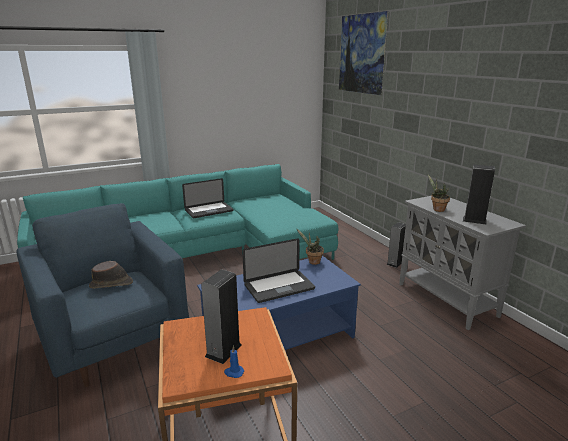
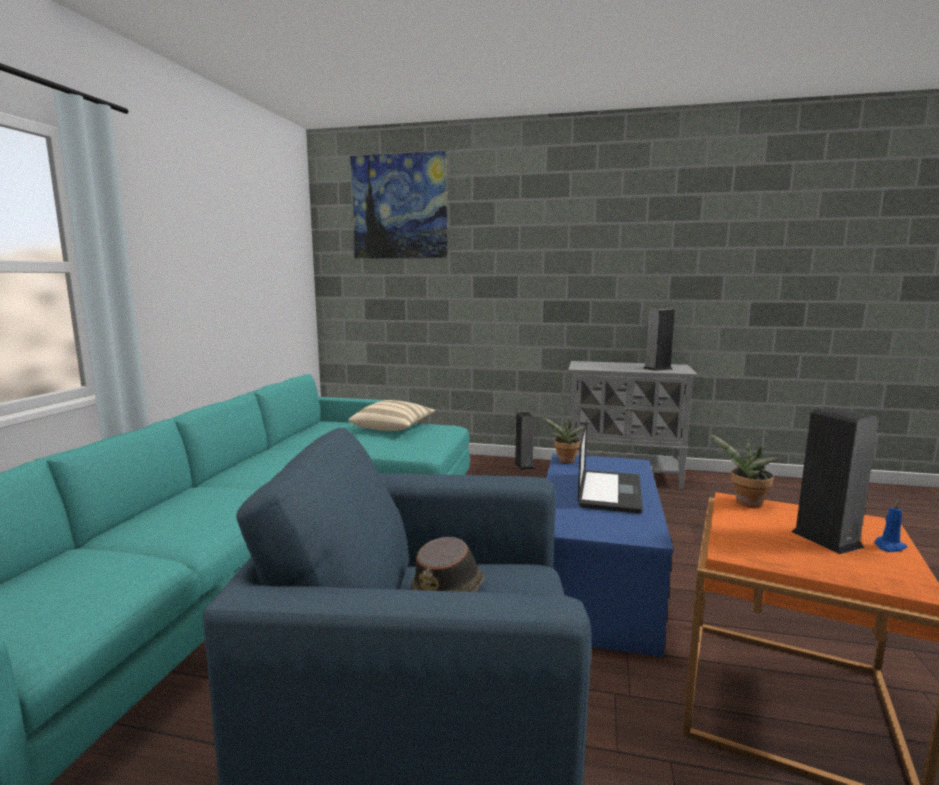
camera: 50 degrees left, 10 degrees down
laptop [182,178,233,218] -> none
potted plant [428,175,450,212] -> potted plant moved to [709,434,778,508]
none -> beige pillow [348,400,435,431]

